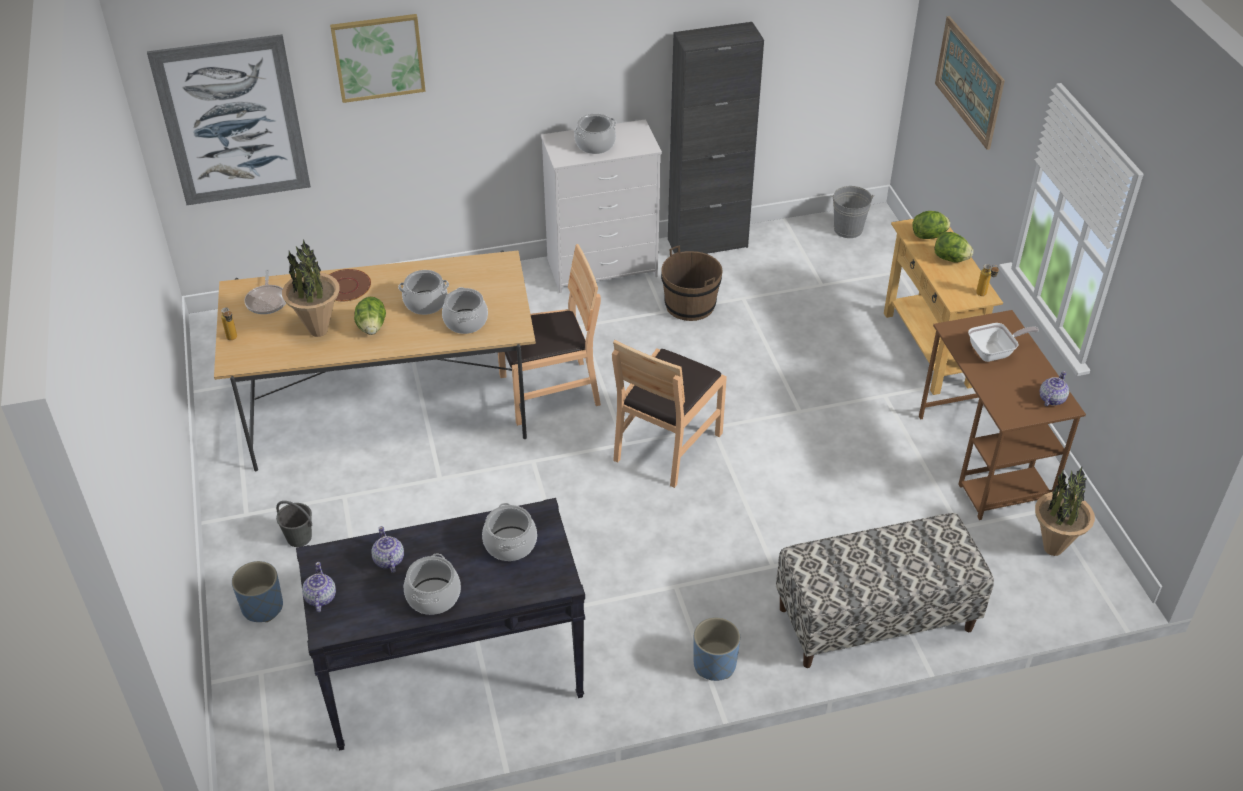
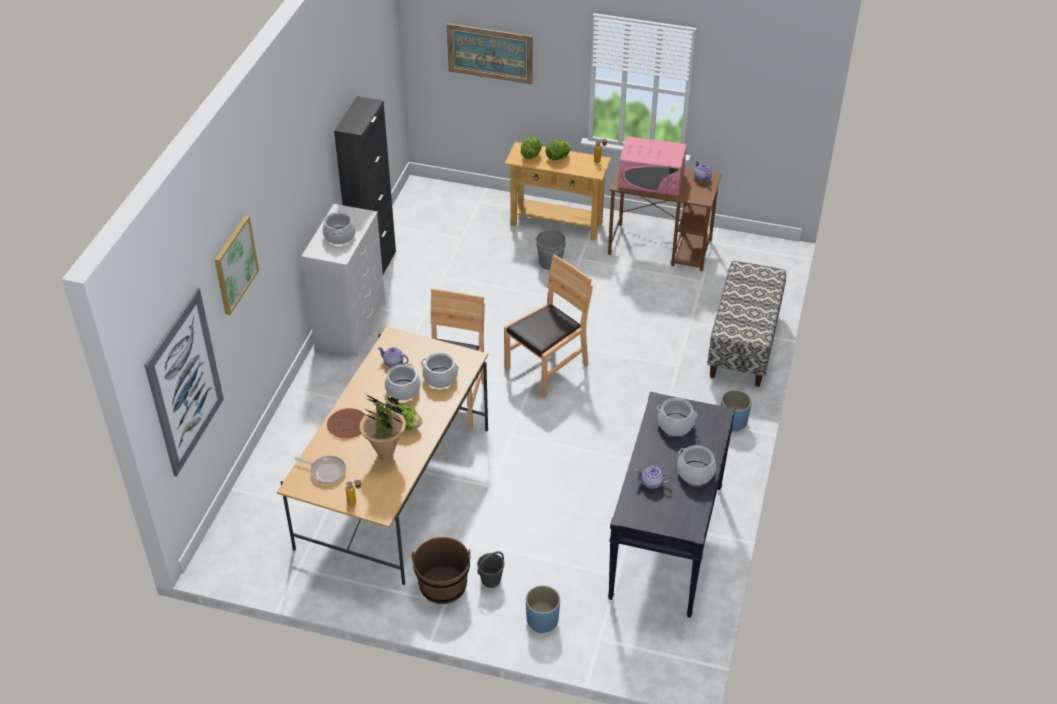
camera: 60 degrees left, 0 degrees up
teapot [302,562,336,612] -> teapot moved to [378,347,409,368]
brown chair [612,340,727,488] -> brown chair turned 105 degrees counterclockwise [504,254,593,398]
brown bucket [661,245,723,321] -> brown bucket moved to [412,537,471,604]
grey bucket [831,186,874,238] -> grey bucket moved to [536,229,566,270]
frying pan [968,323,1039,362] -> pink microwave [618,136,687,195]
potted plant [1035,467,1095,556] -> none

